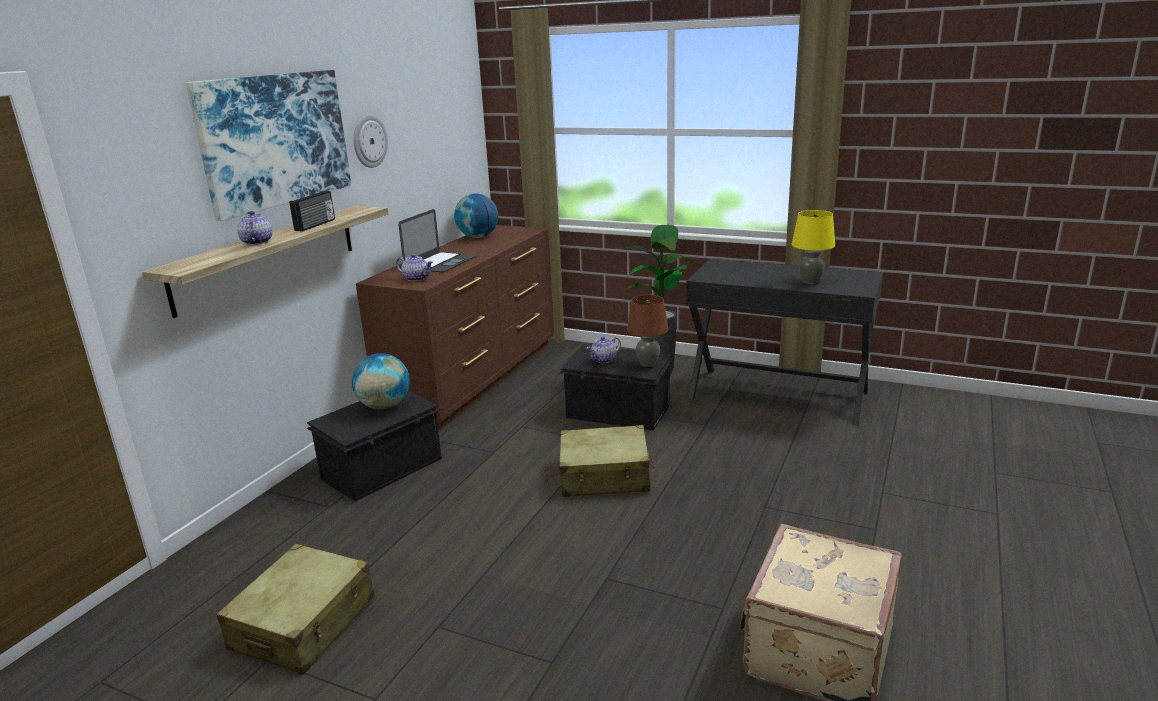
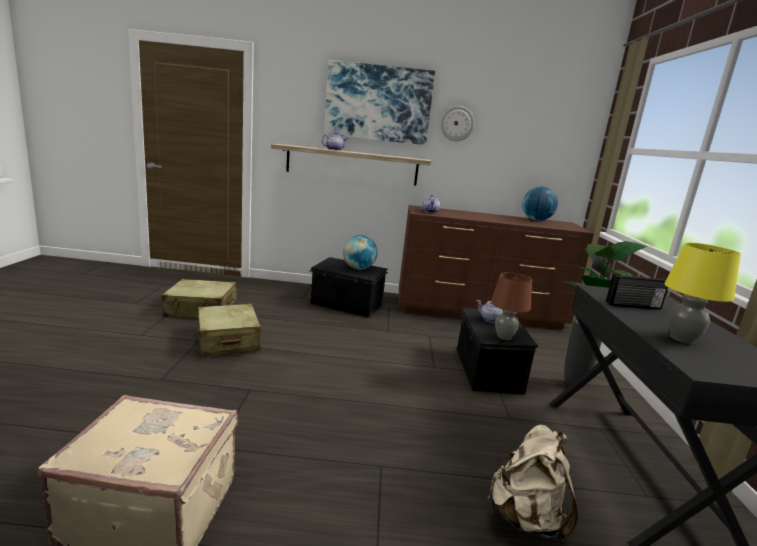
camera: 65 degrees right, 5 degrees down
radio [289,191,335,231] -> radio moved to [606,274,668,309]
laptop [398,209,476,272] -> none
beige suitcase [559,425,655,497] -> beige suitcase moved to [196,304,261,357]
none -> beige backpack [487,425,578,542]

